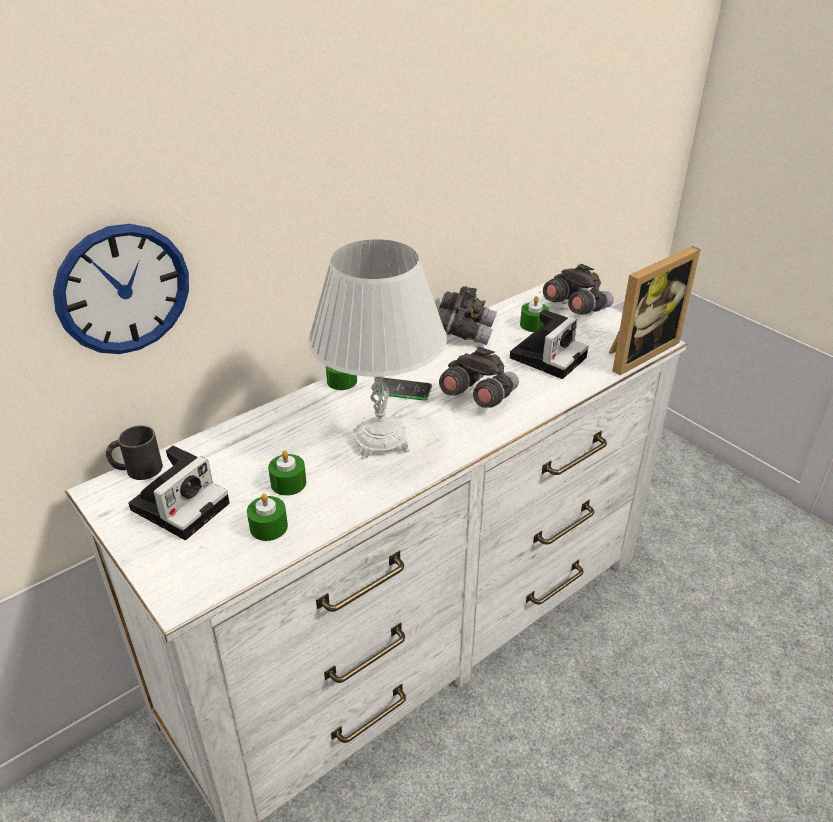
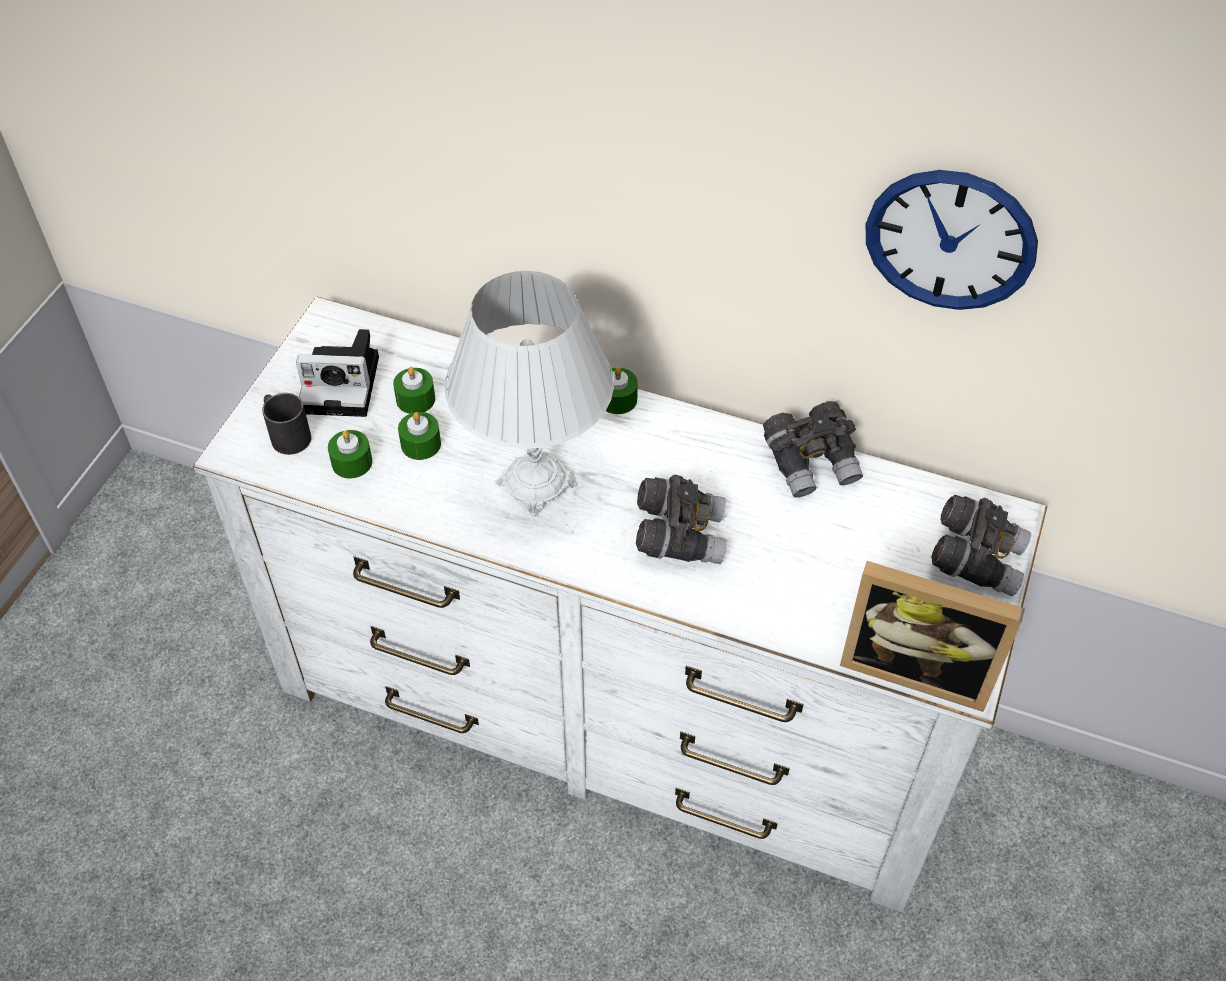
camera: 60 degrees right, 15 degrees up
wall clock [53,224,189,354] -> wall clock moved to [866,170,1038,310]
black mug [106,425,163,480] -> black mug moved to [262,393,311,455]
phone [374,378,432,400] -> none
camera [510,310,589,379] -> none
green candle [520,296,549,332] -> green candle moved to [393,367,435,414]

